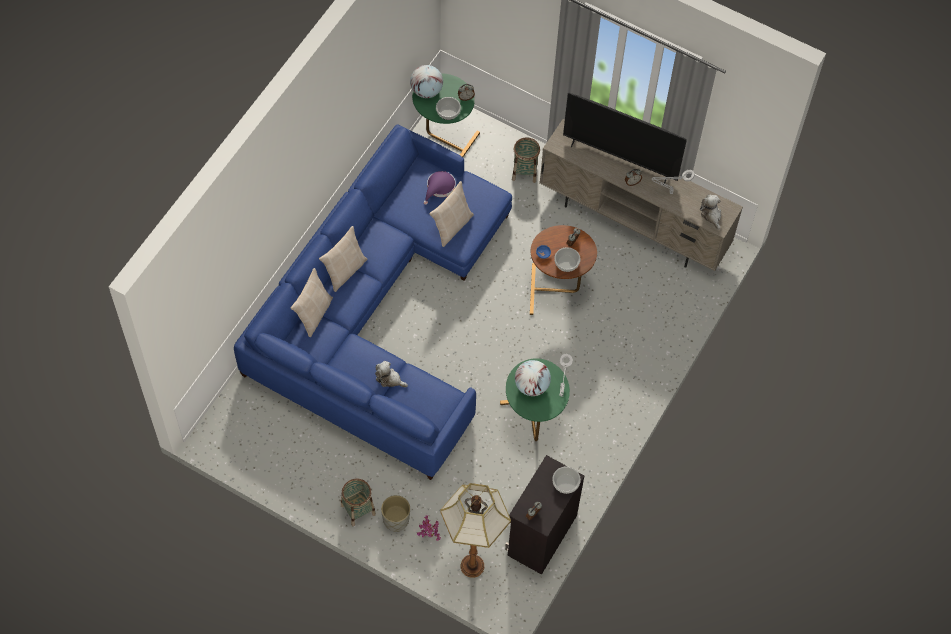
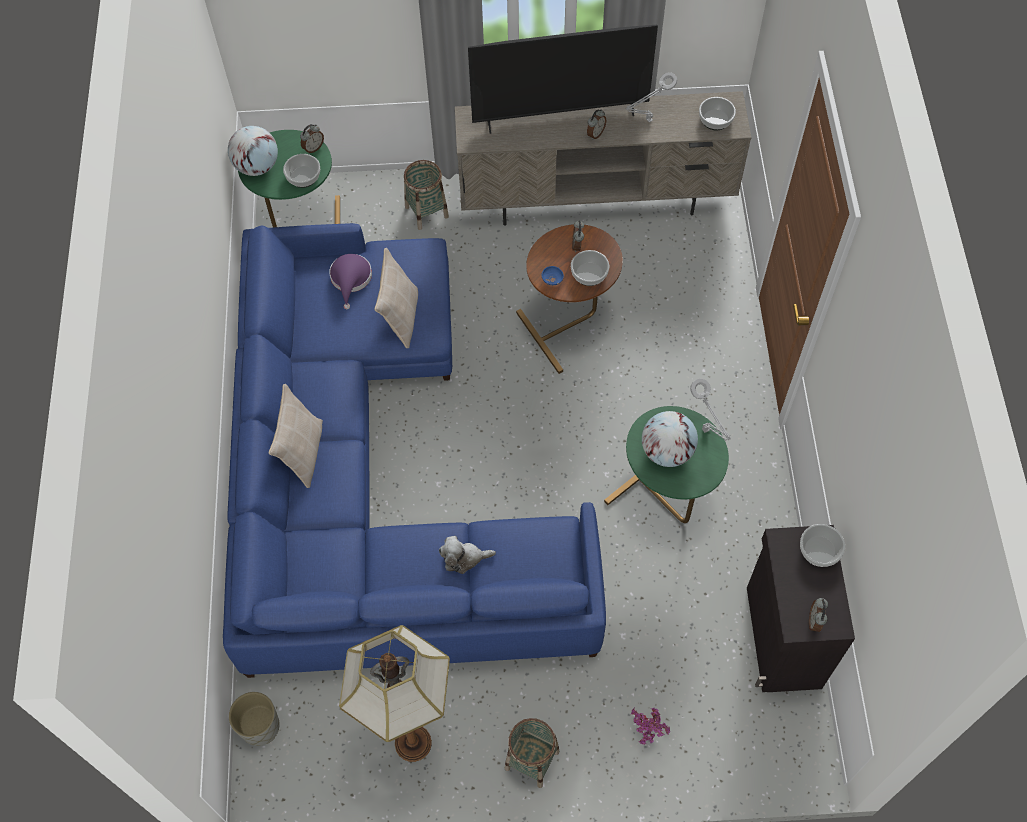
camera: 30 degrees left, 0 degrees up
beige pillow [291,268,333,337] -> none
grey planter [381,495,410,532] -> grey planter moved to [229,692,280,746]
floor lamp [440,483,511,578] -> floor lamp moved to [339,625,450,762]
plush toy [700,194,721,230] -> bowl [699,97,736,130]

